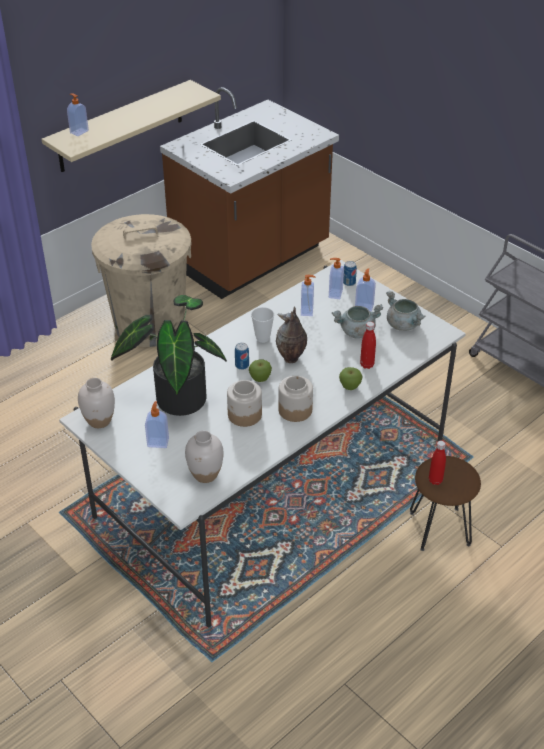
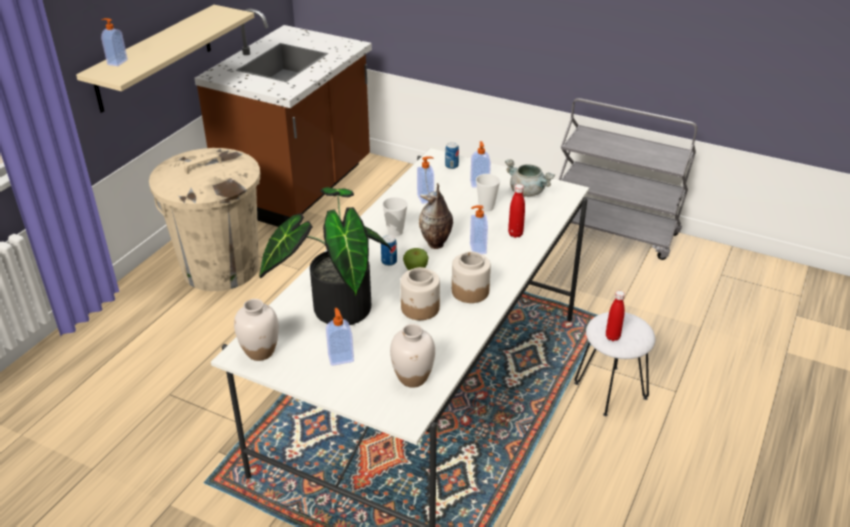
camera: 20 degrees left, 5 degrees down
soap dispenser [329,258,344,299] -> soap dispenser moved to [470,205,488,254]
grey cooking pot [332,304,383,339] -> cup [476,174,500,212]
apple [339,367,362,390] -> none
brown stool [410,456,481,551] -> white stool [574,312,655,416]

